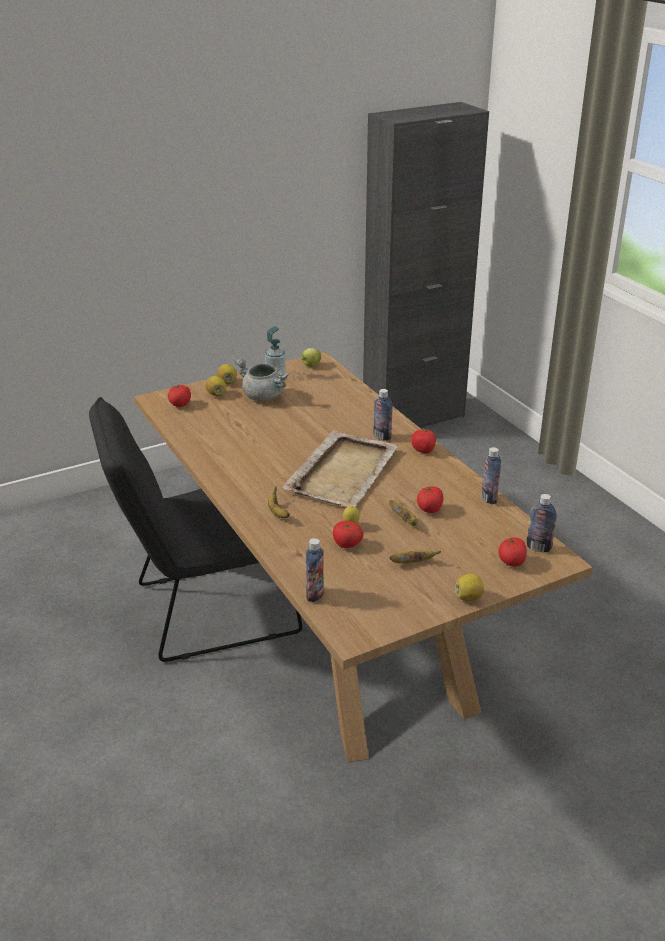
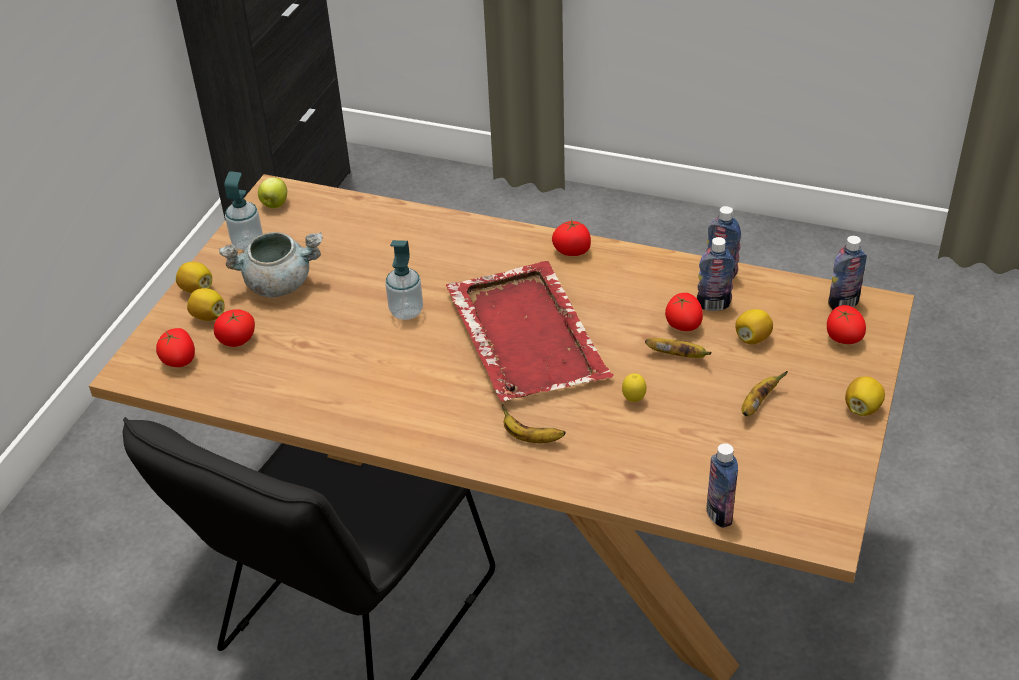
camera: 40 degrees left, 10 degrees up
beige tray [282,430,399,507] -> red tray [446,261,614,401]
tomato [333,521,364,548] -> tomato moved to [214,309,255,347]
bottle [373,389,392,441] -> bottle moved to [697,237,735,311]
none -> soap dispenser [385,240,423,320]
none -> lemon [735,309,773,344]

